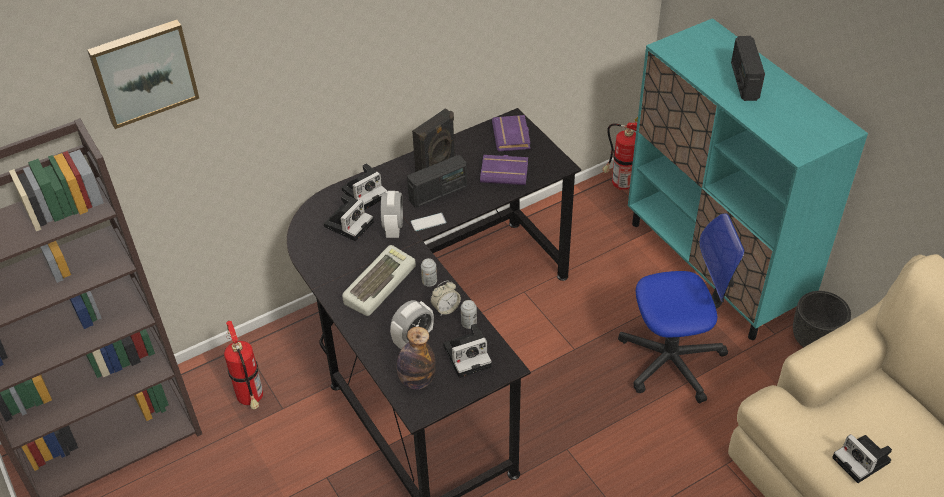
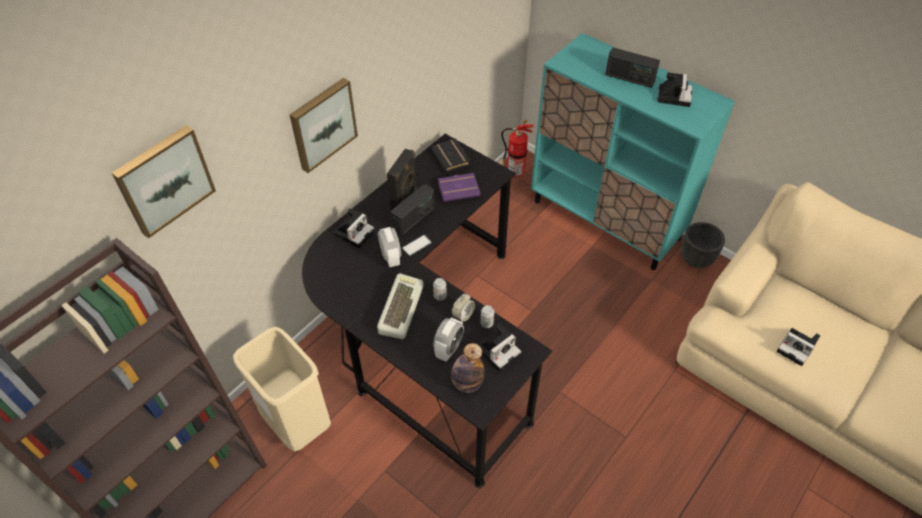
camera: 20 degrees left, 5 degrees up
fire extinguisher [224,321,263,409] -> beige trash can [233,327,331,451]
camera [324,194,374,241] -> camera moved to [657,73,693,107]
purple book [492,115,531,151] -> black book [431,138,470,173]
office chair [618,213,745,404] -> none
radio [731,36,765,101] -> radio turned 45 degrees counterclockwise [605,48,660,88]
none -> picture [290,78,358,173]

